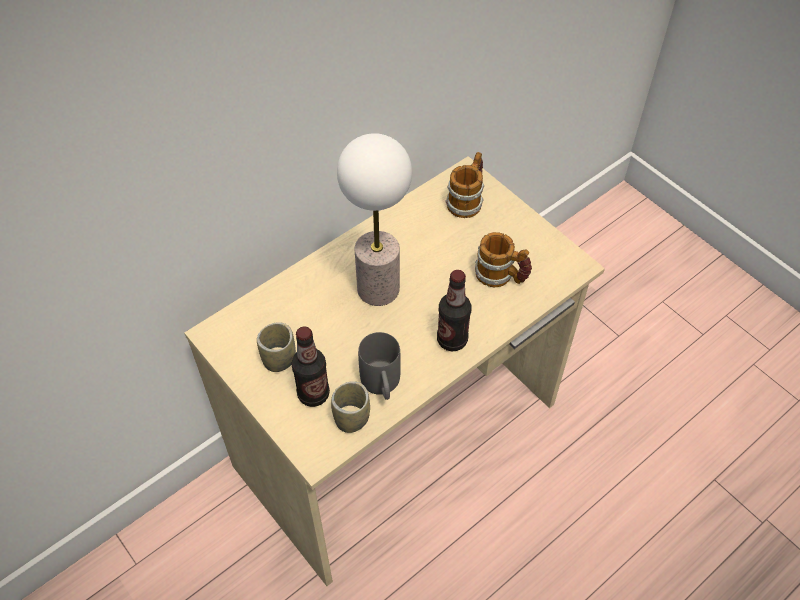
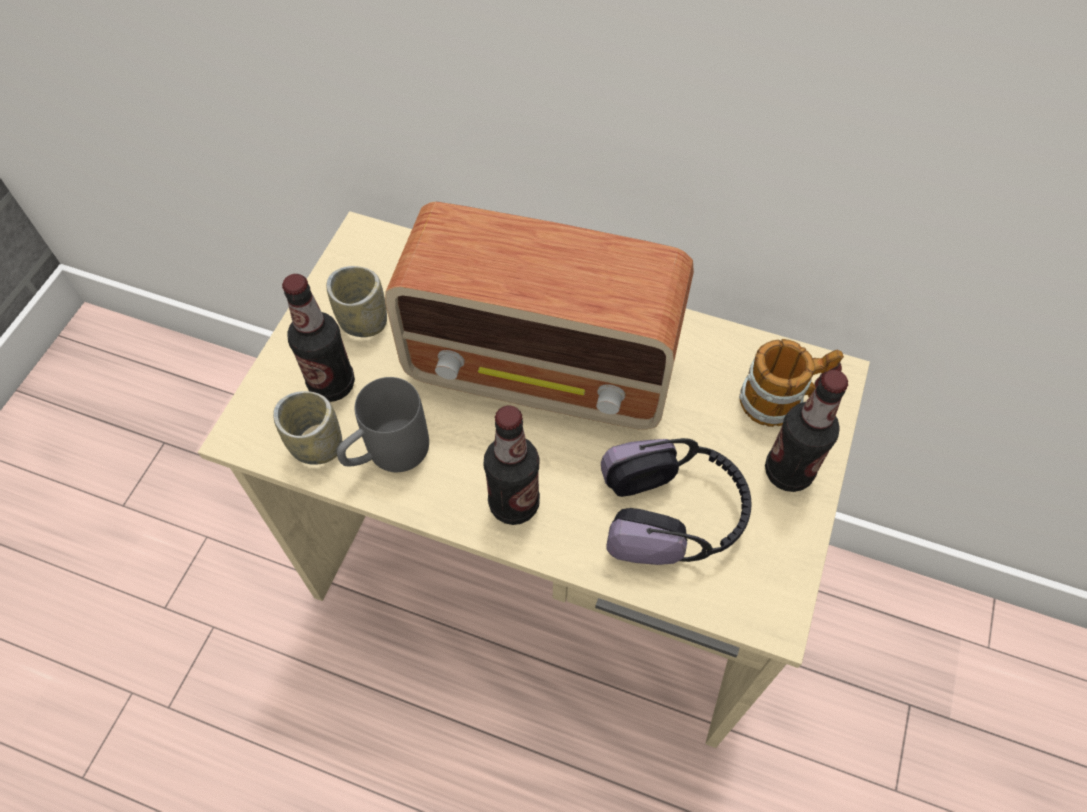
camera: 60 degrees right, 5 degrees up
table lamp [337,133,412,306] -> radio [385,201,694,430]
mug [475,232,532,287] -> headphones [601,438,751,565]
none -> bottle [765,370,848,492]

